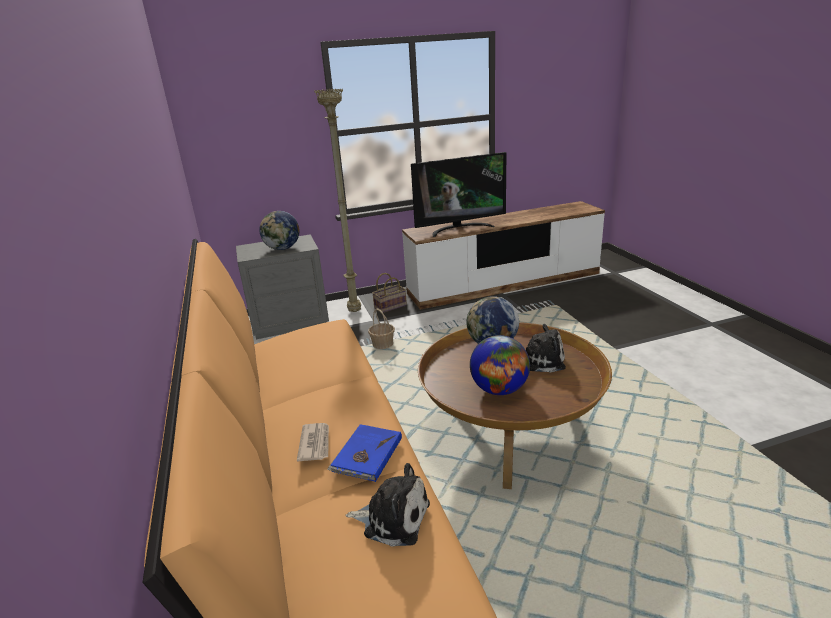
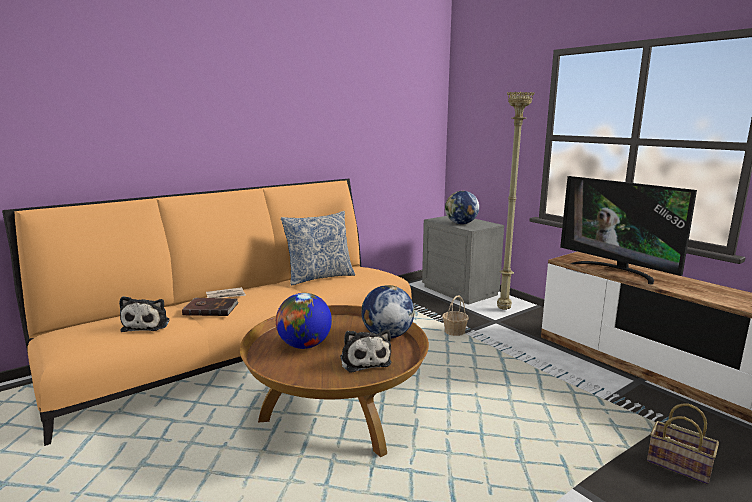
camera: 70 degrees right, 10 degrees down
blue book [327,424,402,482] -> brown book [182,298,238,316]
basket [372,273,407,313] -> basket moved to [647,403,719,484]
none -> pillow [281,211,355,286]

